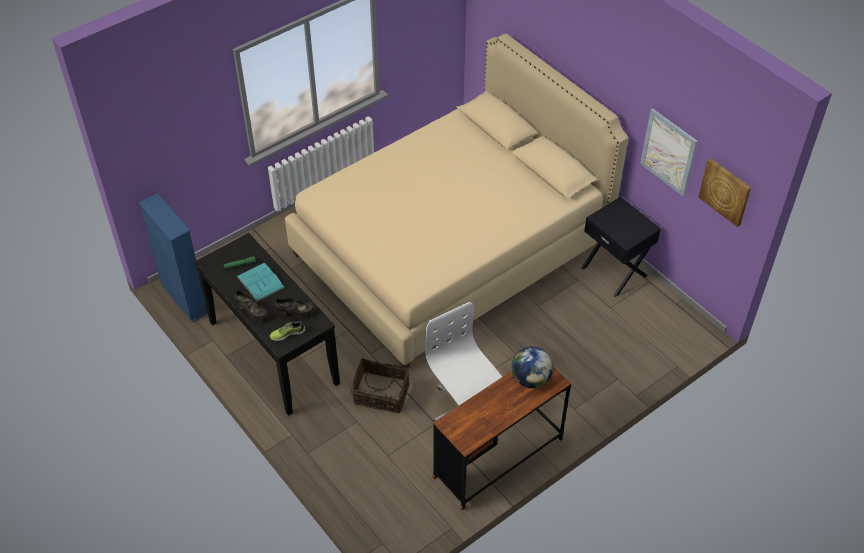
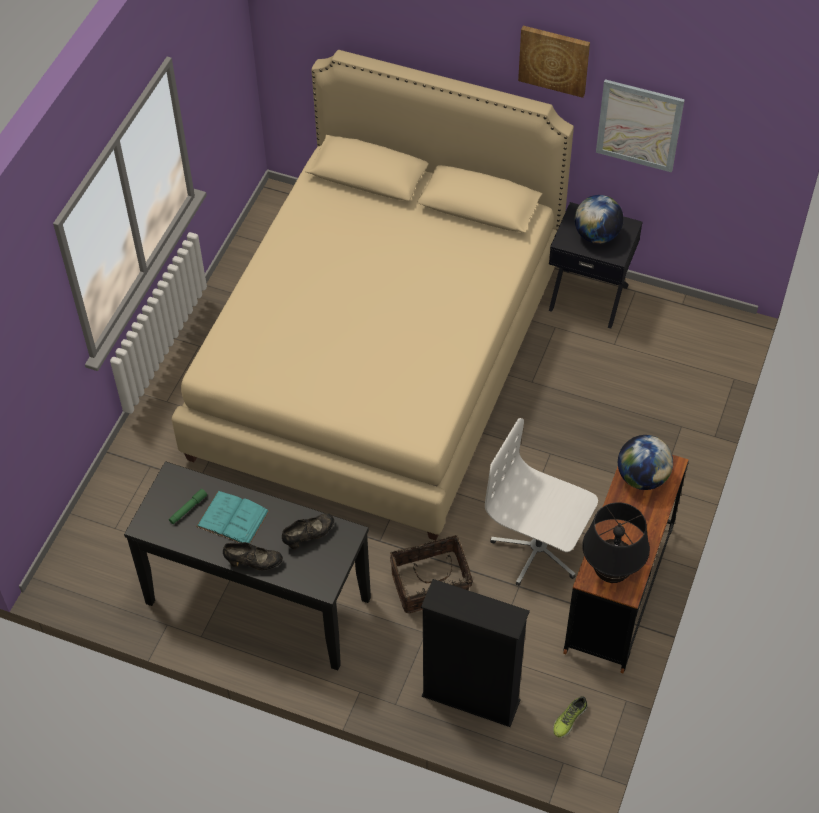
camera: 30 degrees left, 5 degrees up
blue bookcase [139,193,208,322] -> none
shoe [270,321,305,341] -> shoe moved to [553,696,588,738]
picture [698,158,751,227] -> picture moved to [518,26,590,98]
none -> black bookcase [421,579,530,727]
none -> globe [575,195,623,244]
none -> black table lamp [582,502,650,583]

